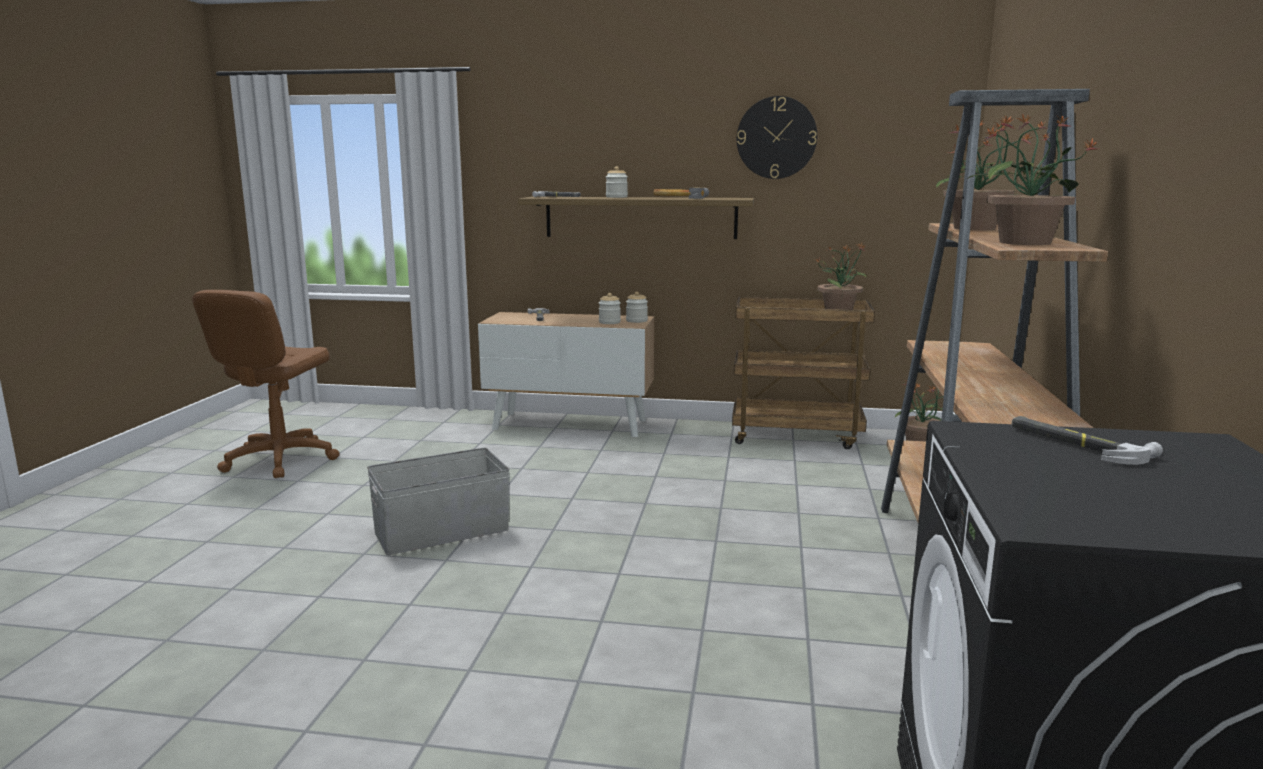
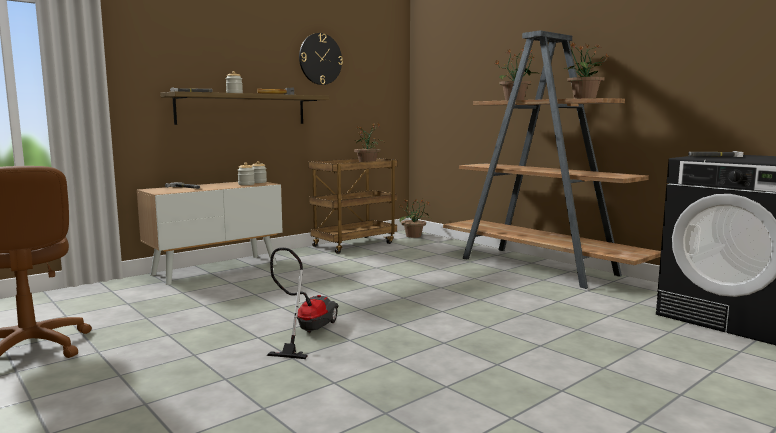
camera: 50 degrees left, 5 degrees down
grey storage box [367,448,510,555] -> vacuum cleaner [267,247,339,359]

